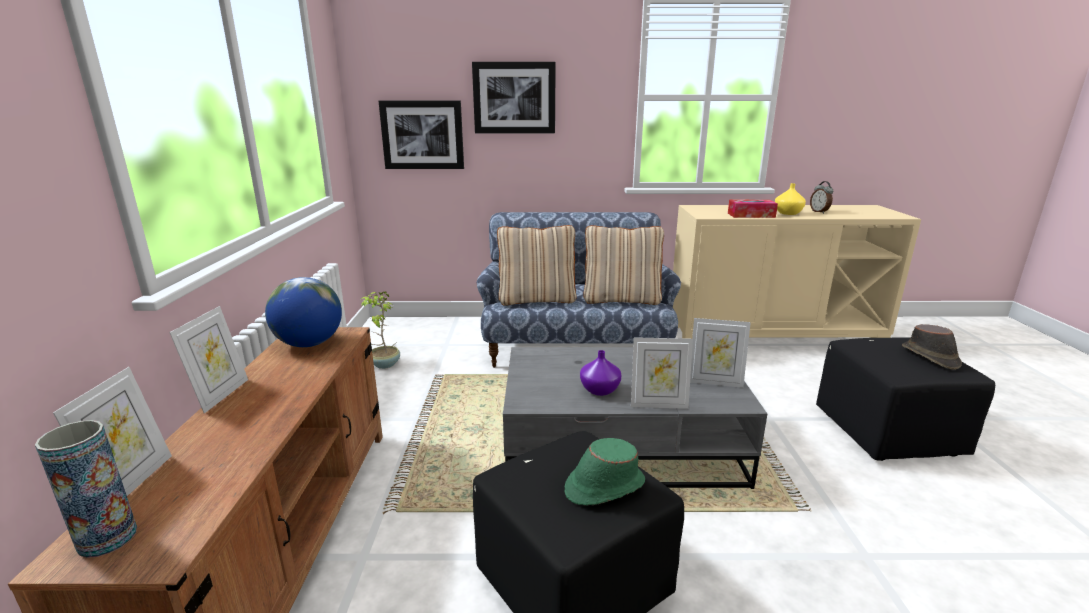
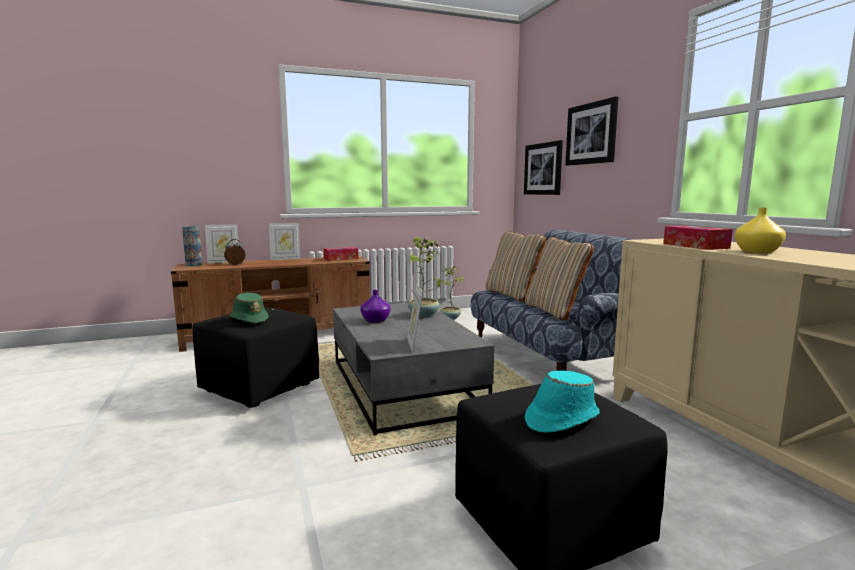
camera: 70 degrees right, 10 degrees down
globe [265,277,342,347] -> tissue box [324,247,358,261]
picture frame [631,337,693,409] -> none
alarm clock [810,181,833,214] -> alarm clock moved to [224,239,245,265]
brown hat [902,324,962,370] -> turquoise hat [525,371,600,433]
none -> potted plant [408,237,440,317]

